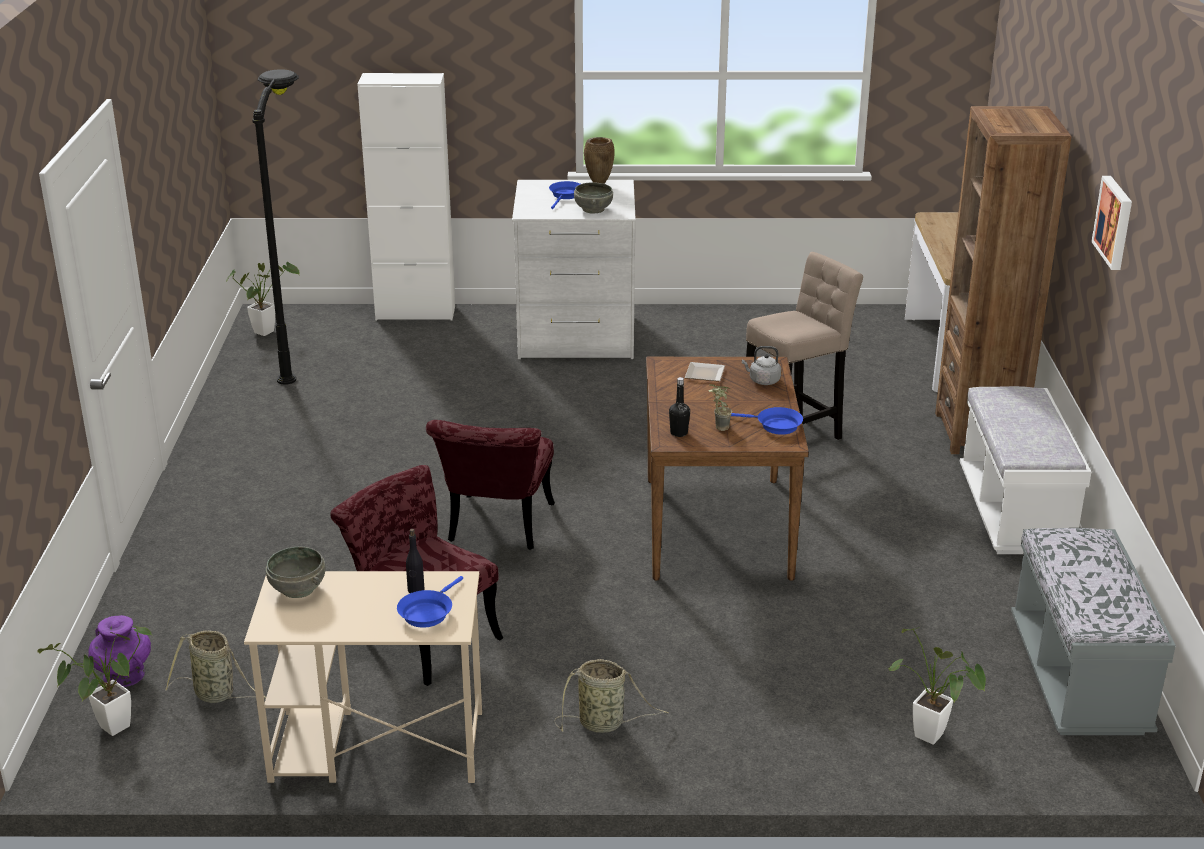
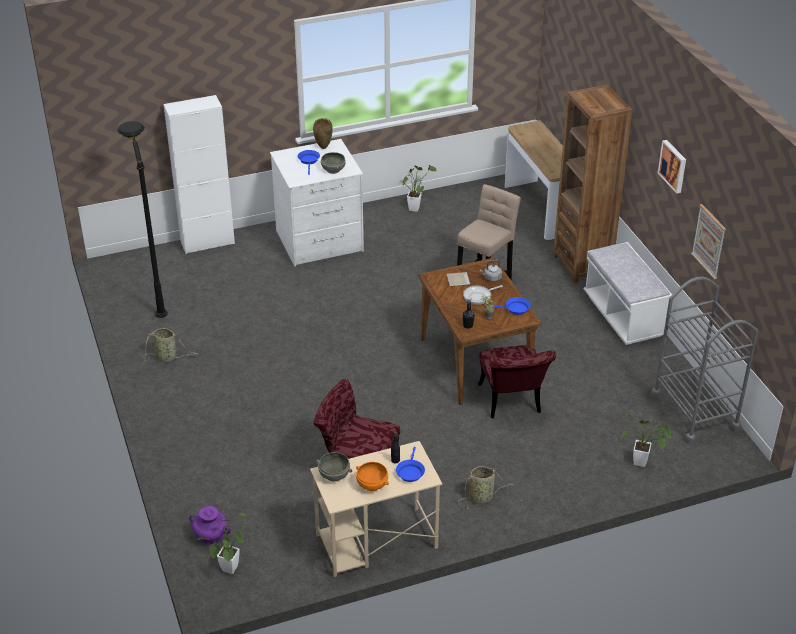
camera: 20 degrees left, 10 degrees up
basket [165,630,266,703] -> basket moved to [144,328,197,362]
potted plant [226,262,300,336] -> potted plant moved to [402,165,437,212]
red chair [426,420,555,550] -> red chair moved to [478,345,556,418]
grey bench [1011,528,1176,735] -> grey cart [651,277,758,444]
none -> orange bowl [356,462,389,491]
none -> frying pan [463,285,503,305]
none -> picture [691,204,726,280]

